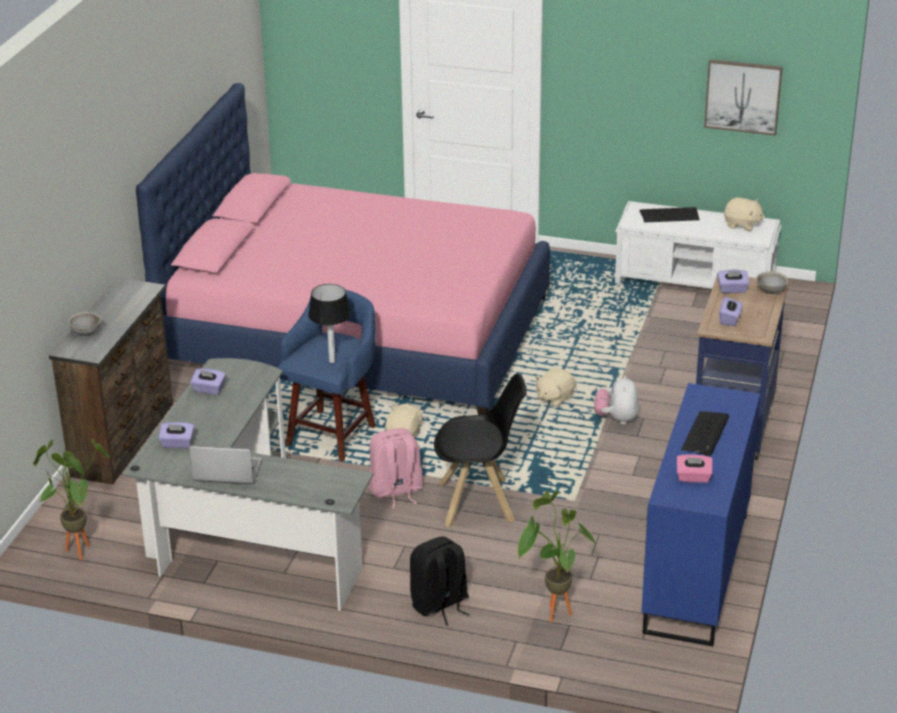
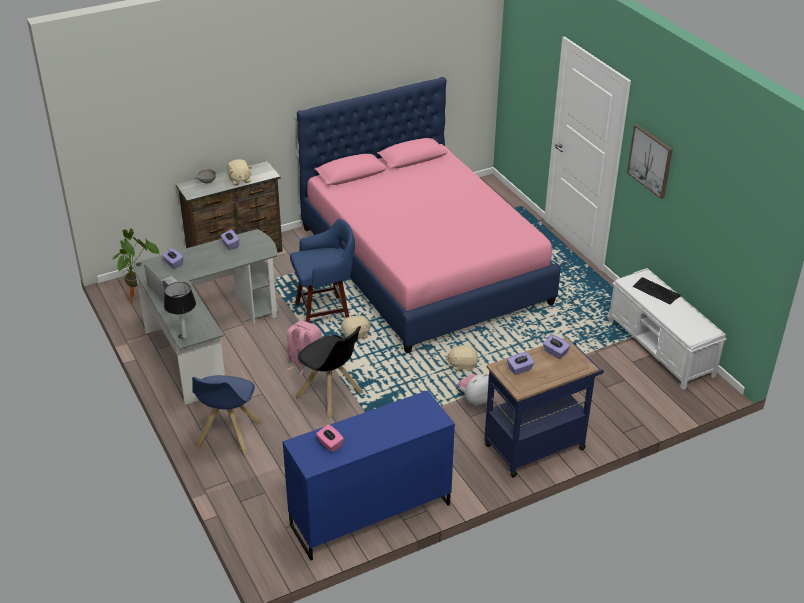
camera: 45 degrees right, 5 degrees up
table lamp [308,284,351,363] -> table lamp moved to [164,282,196,339]
black backpack [410,536,470,625] -> blue chair [192,375,262,455]
potted plant [518,491,598,622] -> none
keyboard [681,411,729,456] -> none
picture [704,59,783,136] -> picture moved to [627,124,673,199]
beige plush toy [724,197,765,231] -> beige plush toy moved to [227,159,252,185]
grey bowl [756,271,788,294] -> none

